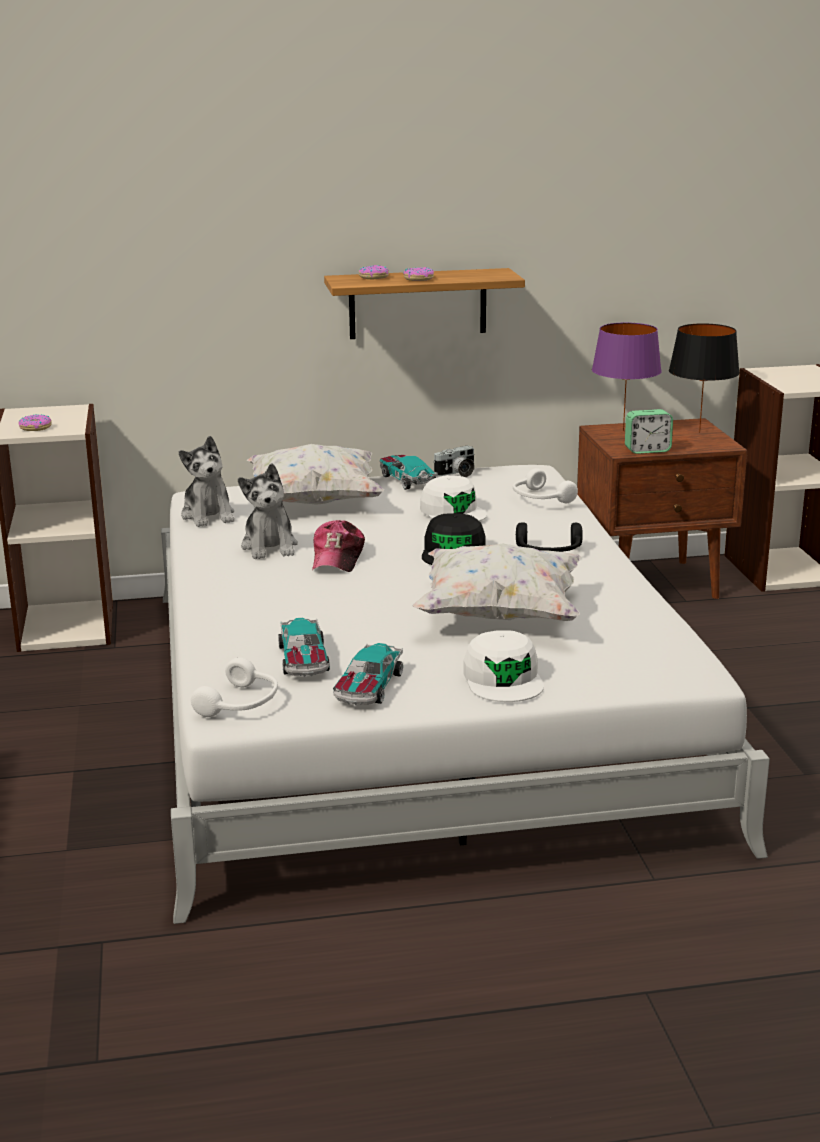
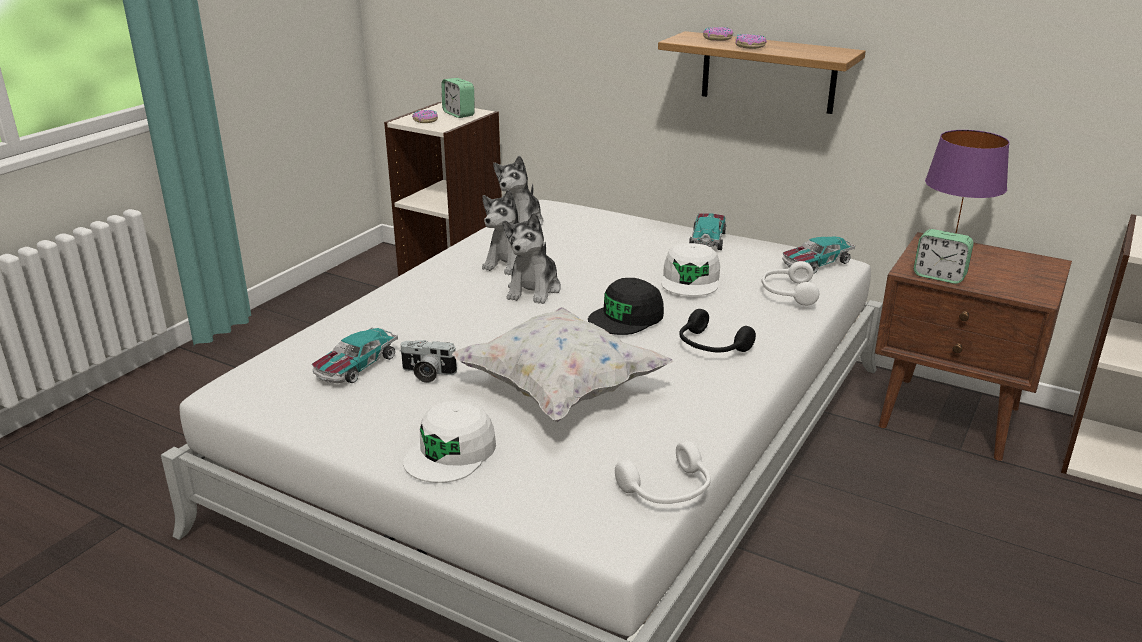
camera: 40 degrees right, 5 degrees up
white headphones [191,657,278,717] -> white headphones moved to [615,441,711,504]
white pillow [247,444,384,505] -> none
cap [312,520,365,572] -> plush toy [503,213,561,304]
toy car [333,643,403,706] -> toy car moved to [782,236,855,274]
camera [433,446,475,477] -> camera moved to [400,340,457,383]
black table lamp [669,323,740,433] -> none
none -> alarm clock [442,78,475,118]

